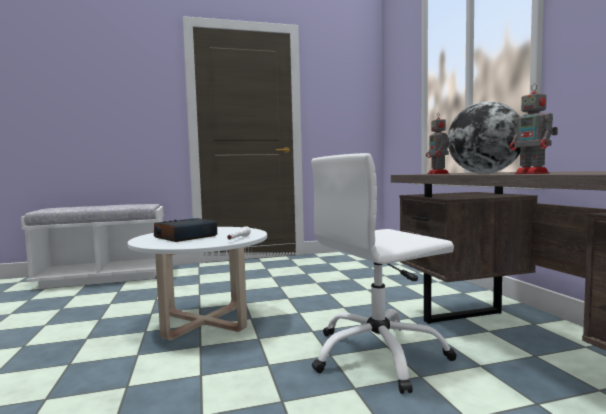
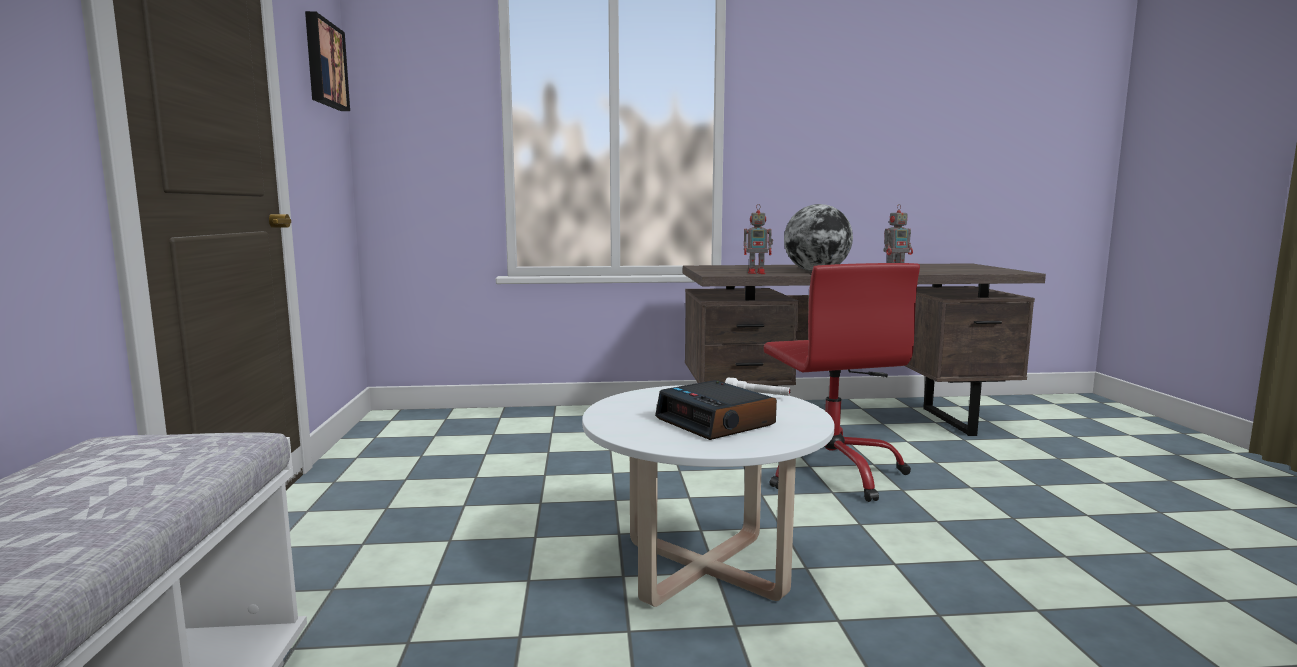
camera: 80 degrees left, 5 degrees up
white office chair [311,153,457,394] -> red office chair [764,263,920,502]
none -> picture [305,11,350,111]

